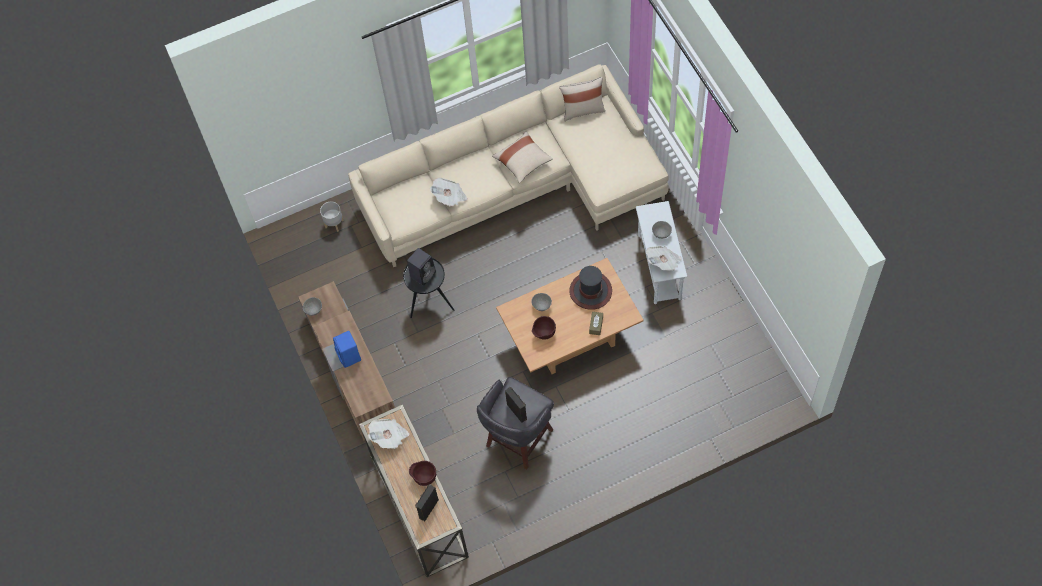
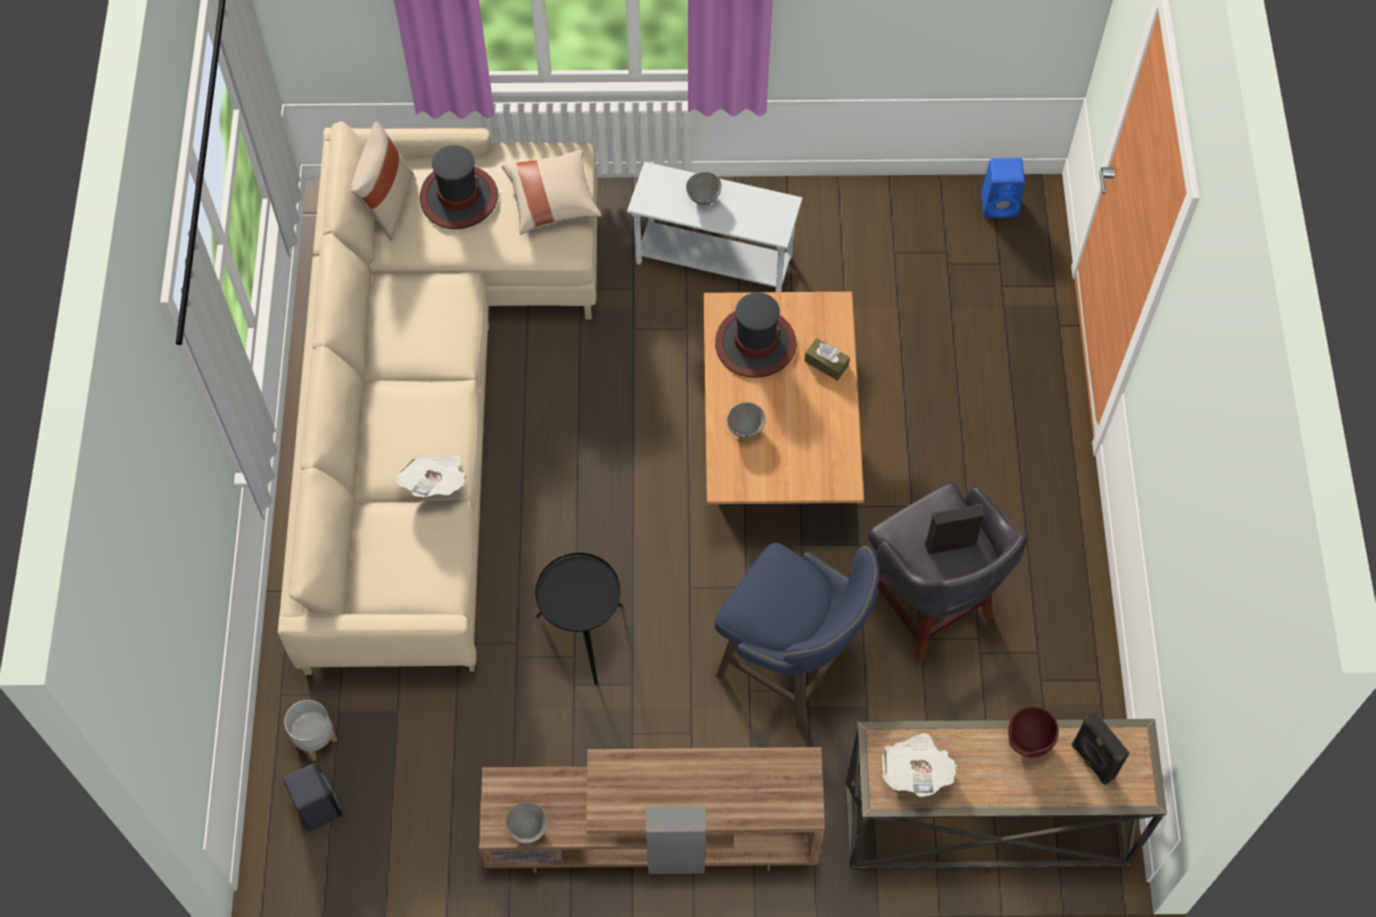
camera: 70 degrees left, 0 degrees up
blue speaker [333,331,361,368] -> blue speaker moved to [981,158,1025,218]
black speaker [407,248,436,286] -> black speaker moved to [283,763,342,831]
beige pillow [492,132,553,183] -> beige pillow moved to [502,149,602,235]
brown bowl [532,316,556,340] -> none
newspaper [646,246,682,271] -> none
none -> hat [420,145,498,229]
none -> blue stool [715,543,880,730]

